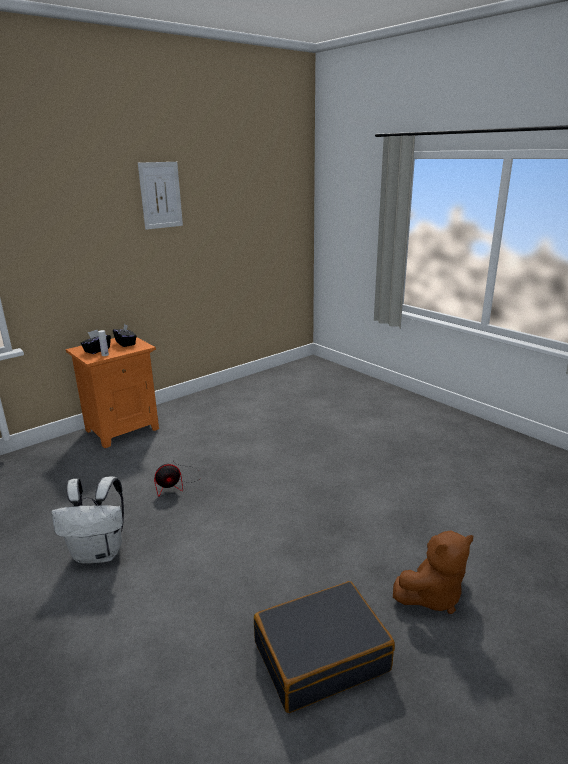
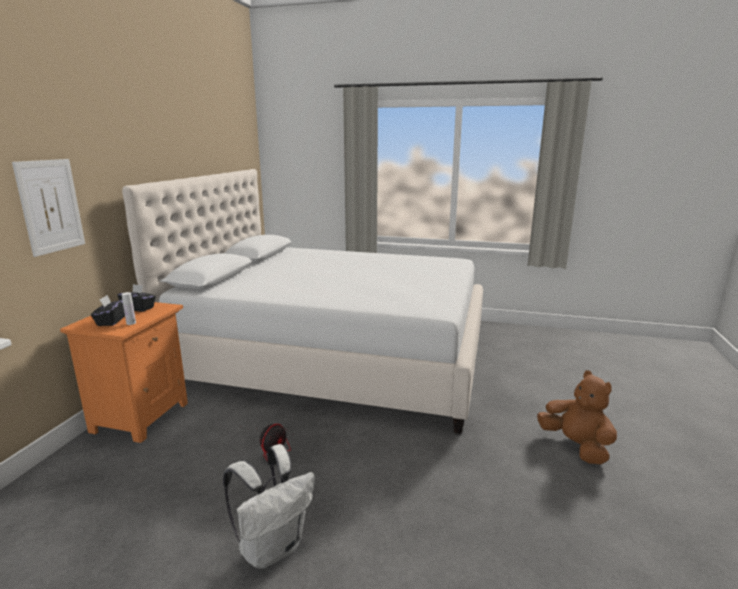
camera: 35 degrees left, 5 degrees down
picture [138,162,183,230] -> picture moved to [12,159,85,257]
black suitcase [254,581,395,713] -> none
brown plush toy [393,530,473,614] -> brown plush toy turned 60 degrees counterclockwise [537,370,617,464]
none -> white bed [122,169,483,434]

